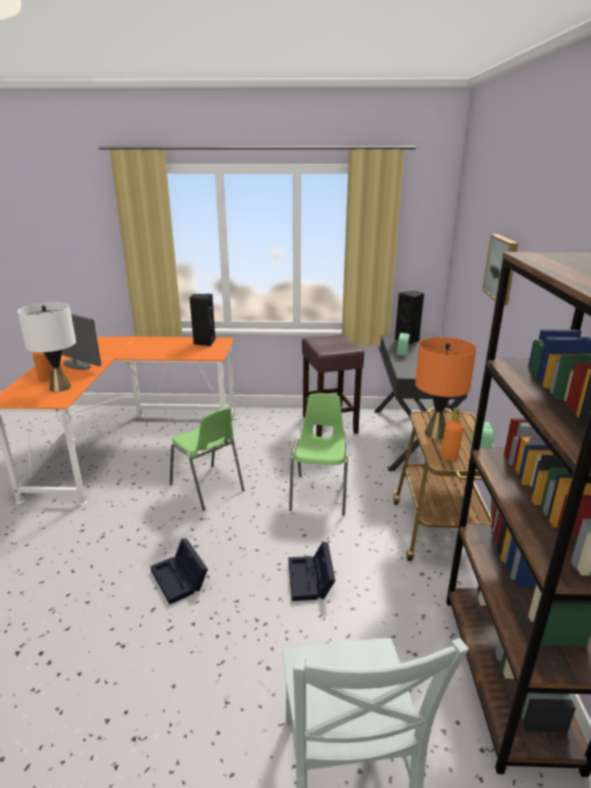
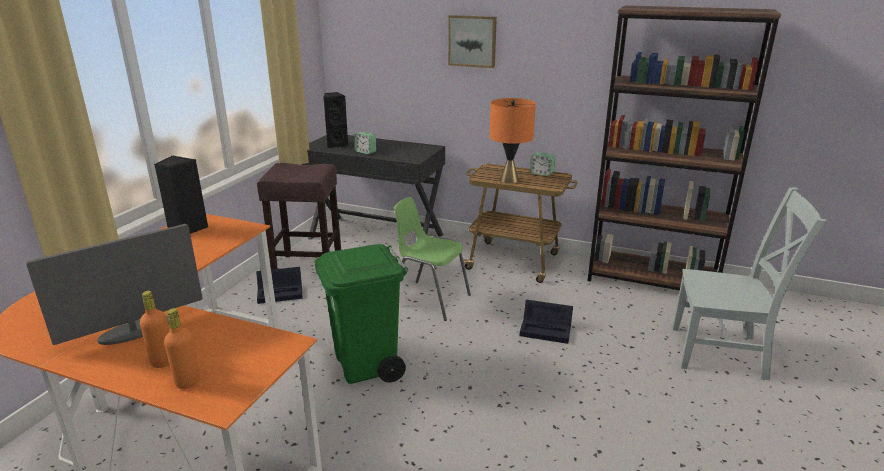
camera: 70 degrees left, 0 degrees up
white table lamp [17,302,76,392] -> none
black storage box [150,539,208,604] -> black storage box moved to [256,267,303,304]
green chair [170,407,245,511] -> green trash can [314,244,408,384]
orange bottle [442,408,463,461] -> orange bottle moved to [164,308,200,389]

